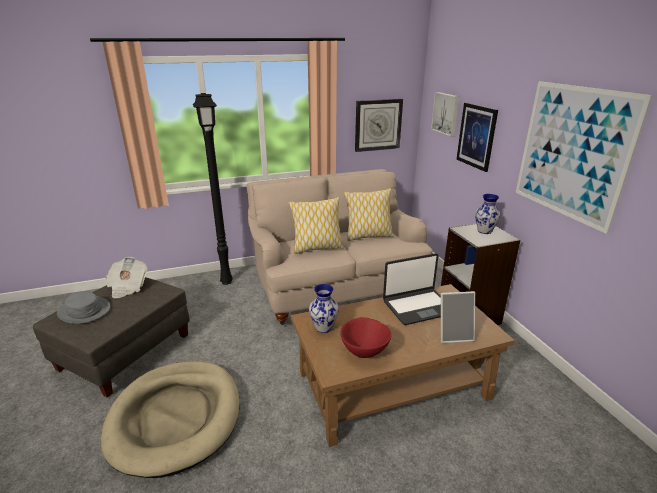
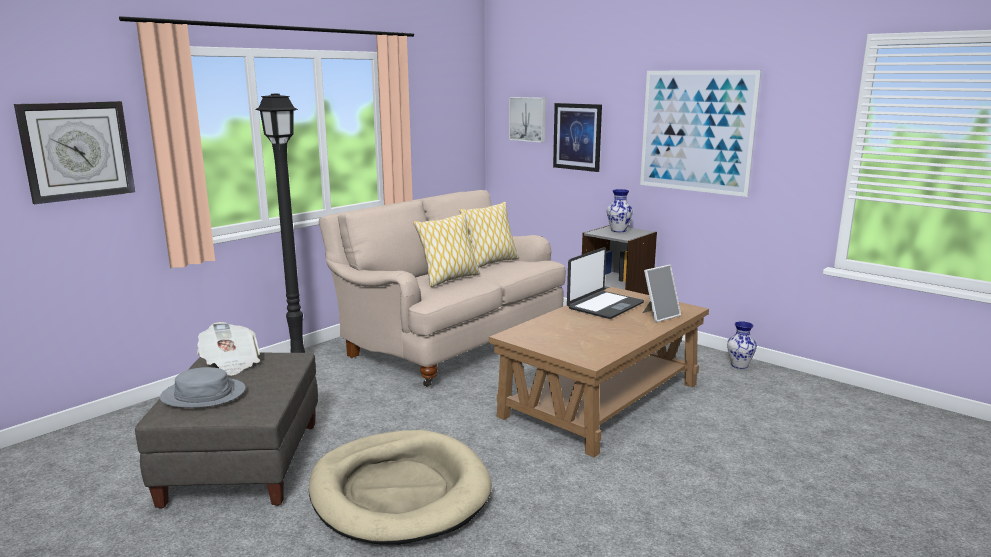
camera: 30 degrees left, 10 degrees down
vase [309,284,339,333] -> vase moved to [727,321,757,369]
red bowl [340,317,391,358] -> none
wall clock [355,99,403,152] -> wall clock moved to [14,101,135,204]

